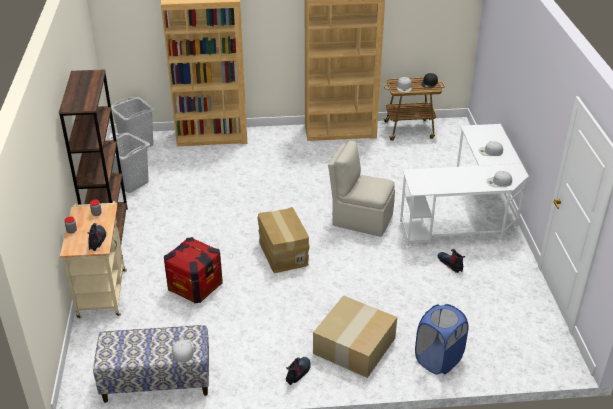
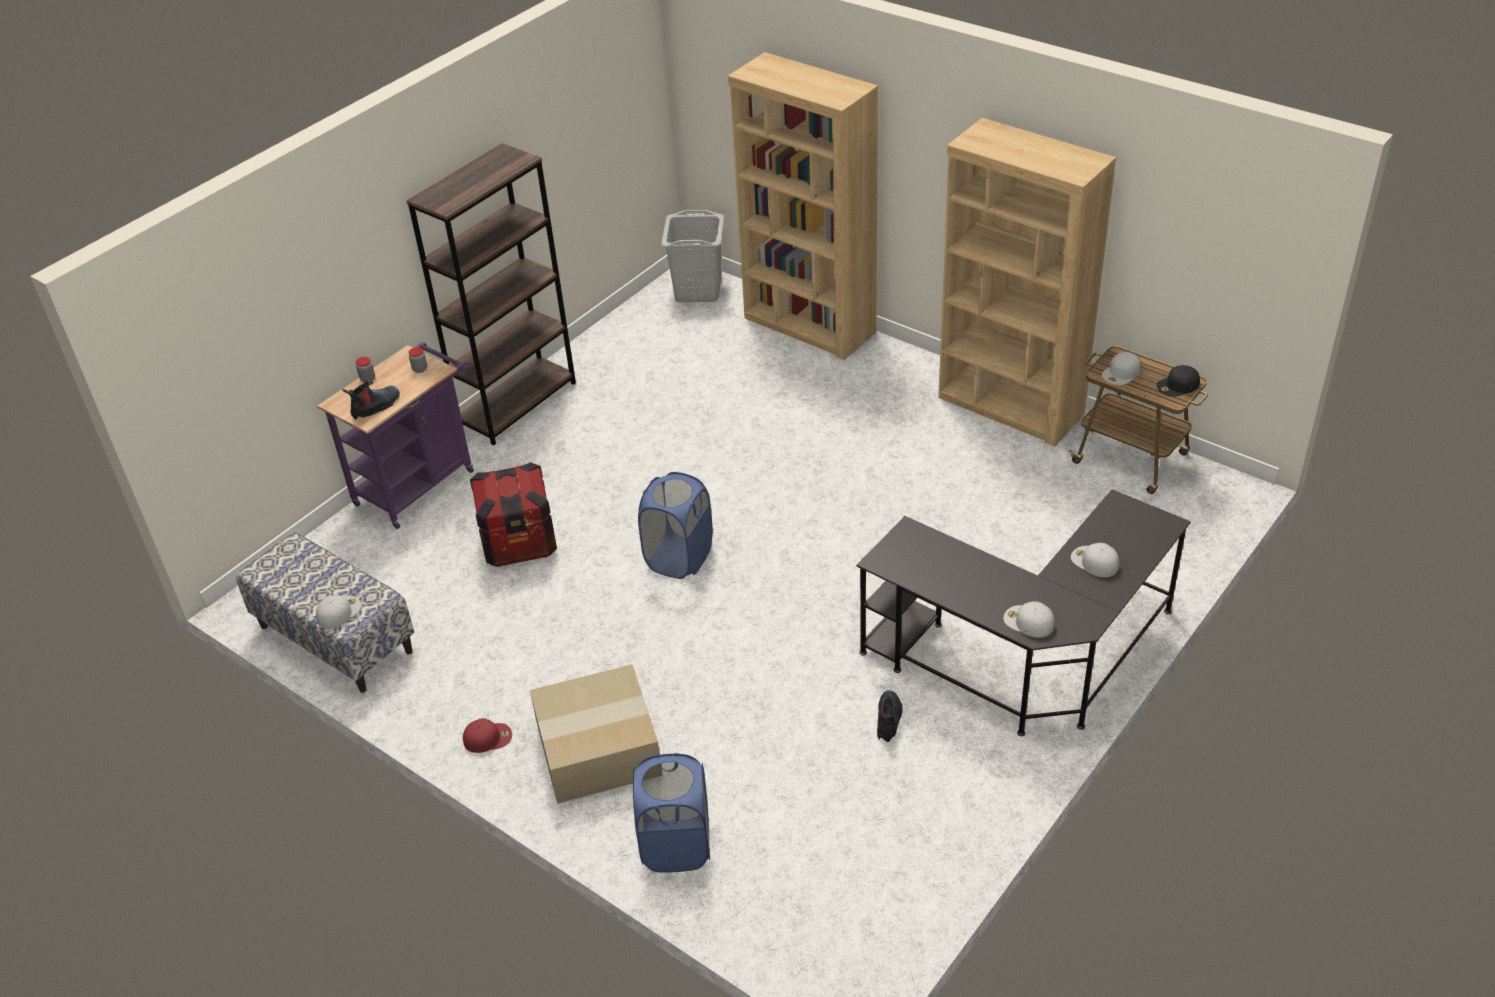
camera: 45 degrees right, 5 degrees up
beige cart [60,201,127,319] -> purple cart [317,342,474,529]
grey laundry basket [106,133,150,193] -> none
cardboard box [257,207,309,273] -> blue laundry basket [638,472,713,579]
boot [286,357,311,385] -> red cap [463,718,512,753]
beige chair [328,141,395,237] -> none
white desk [399,124,529,248] -> black desk [857,489,1191,736]

